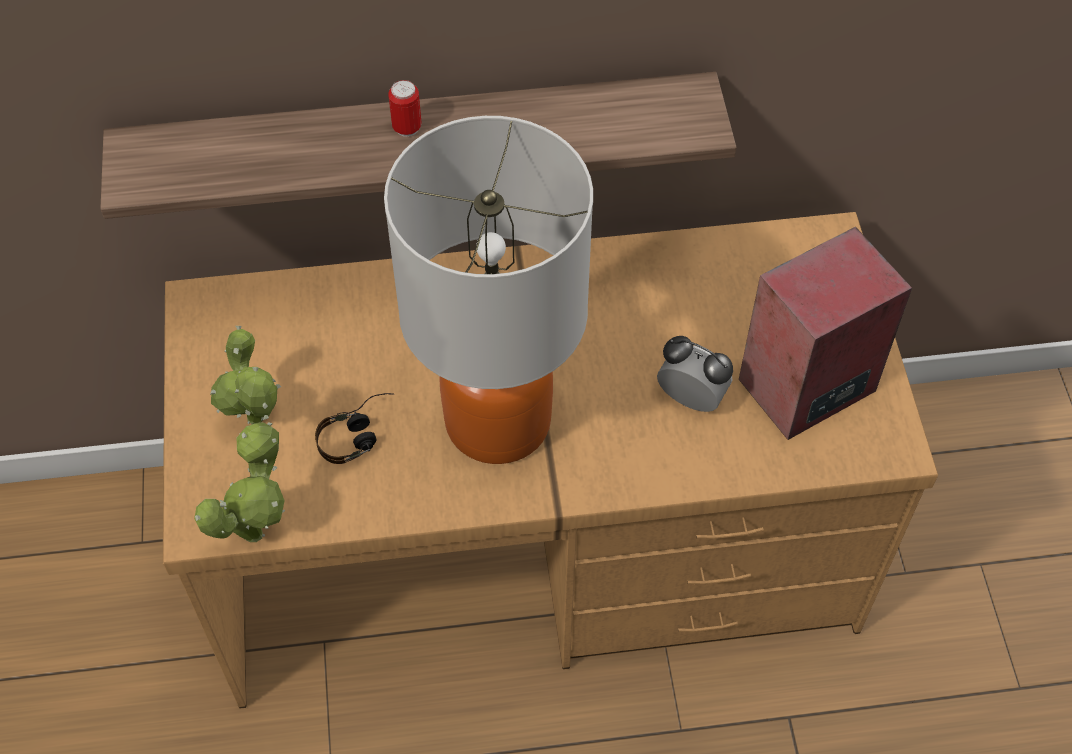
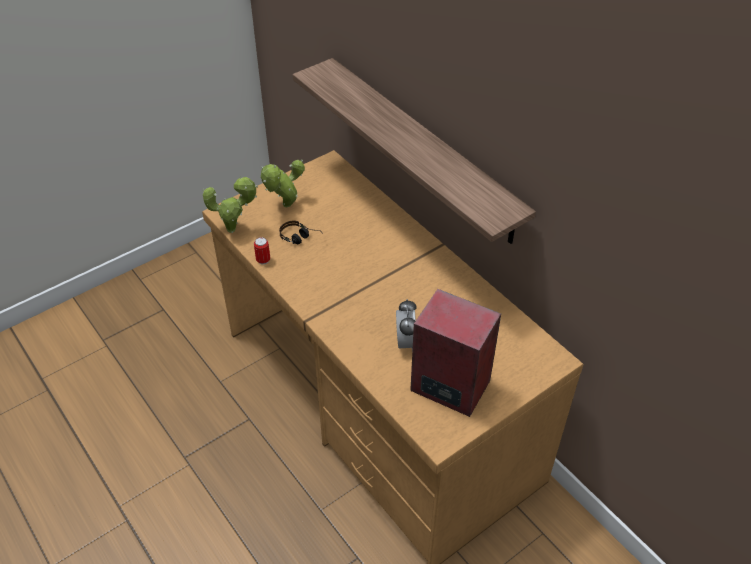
camera: 60 degrees right, 10 degrees down
table lamp [384,116,593,464] -> none
can [388,80,422,137] -> can moved to [254,237,270,265]

